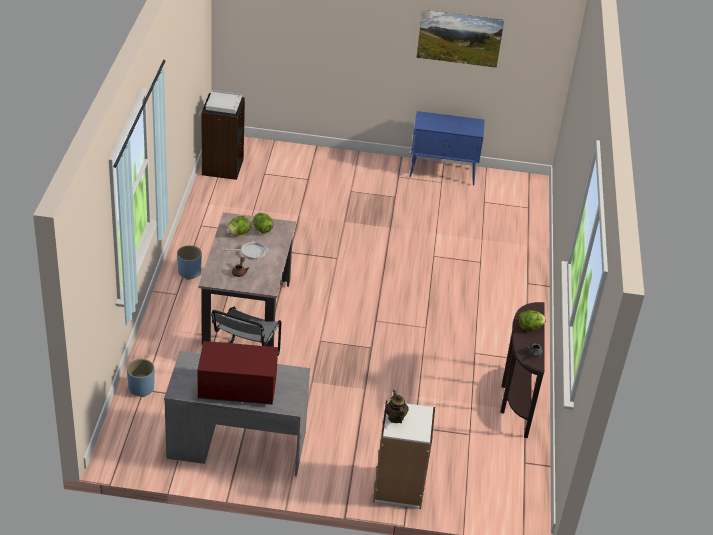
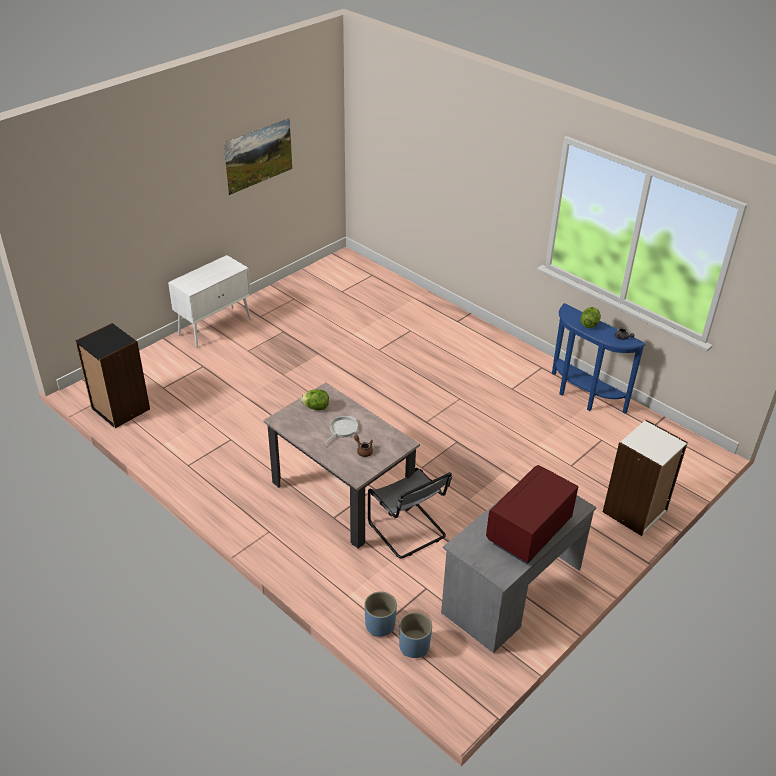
camera: 50 degrees left, 0 degrees up
blue planter [177,245,202,280] -> blue planter moved to [399,612,432,658]
white tray [206,90,242,114] -> none
lettuce [226,216,251,236] -> none
teapot [385,390,409,423] -> none
blue cabinet [409,111,485,186] -> none
brown console table [501,302,544,438] -> blue console table [552,303,646,414]
none -> white cabinet [168,255,251,348]

